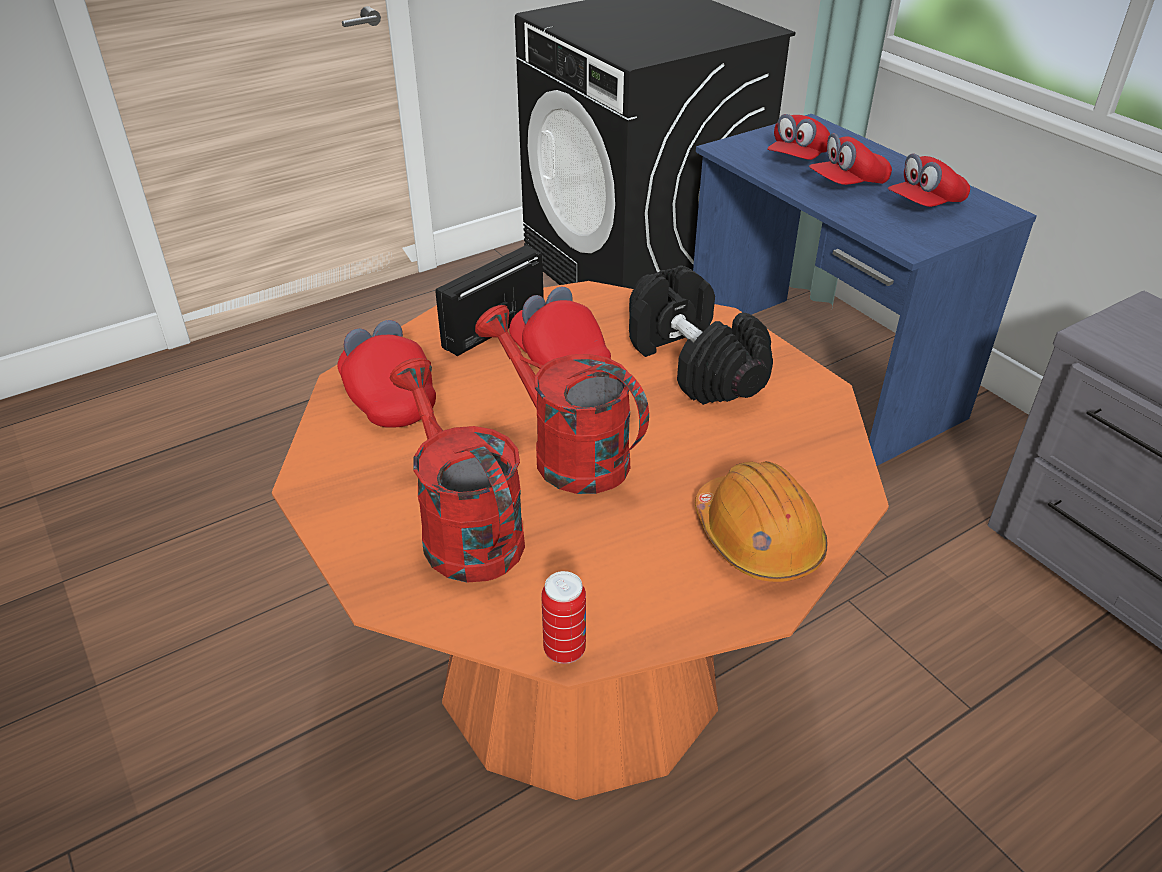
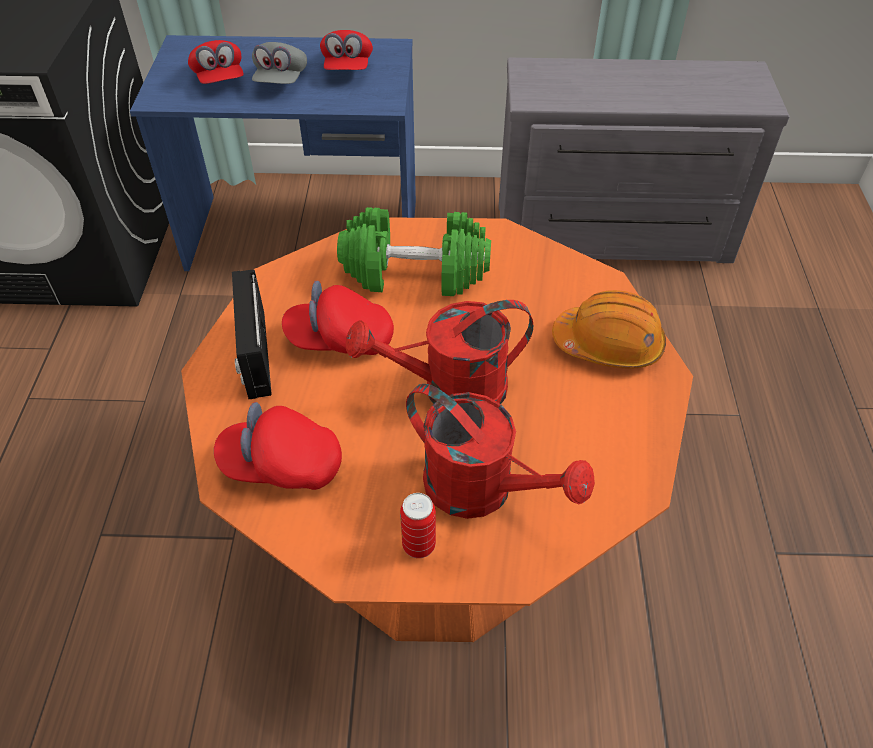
camera: 55 degrees left, 10 degrees up
red watering can [390,358,525,583] -> red watering can turned 150 degrees counterclockwise [406,384,595,519]
can [541,571,586,664] -> can moved to [400,493,436,558]
black dumbbell [629,265,773,405] -> green dumbbell [337,207,491,296]
red cap [809,133,892,185] -> grey cap [252,42,307,84]

